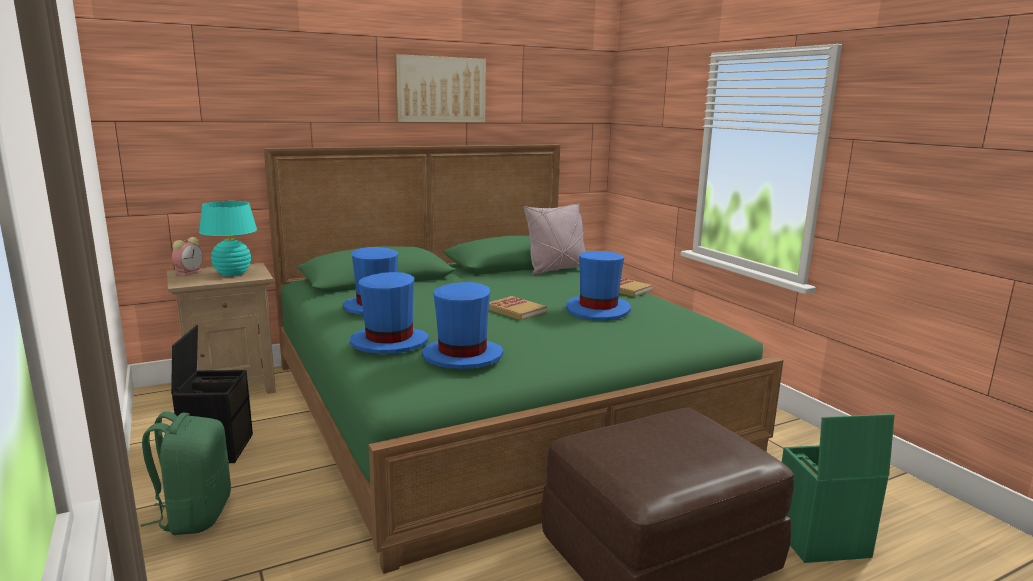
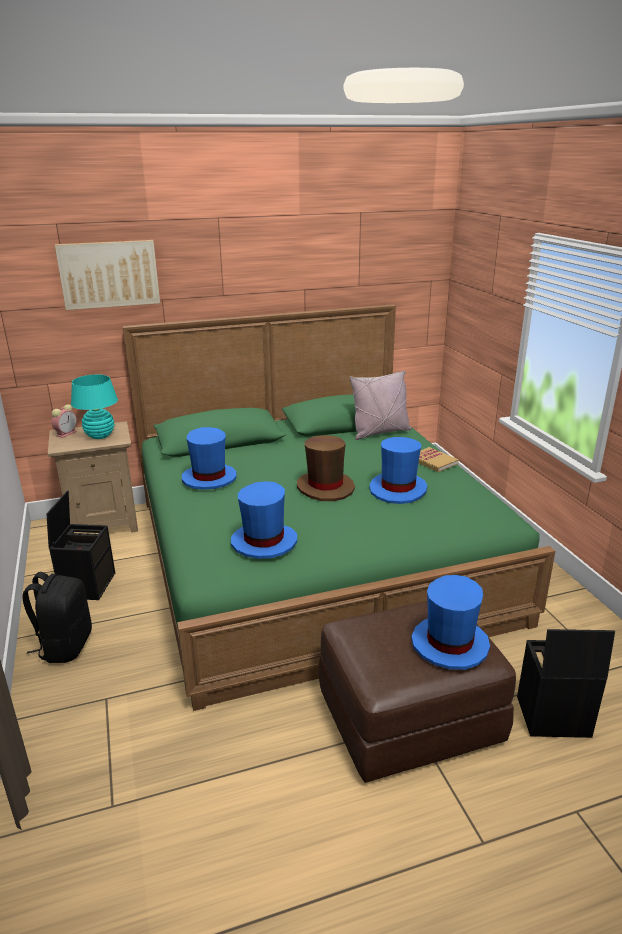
camera: 10 degrees right, 10 degrees up
green backpack [141,411,231,535] -> black backpack [22,572,92,663]
blue hat [350,272,429,354] -> blue hat moved to [411,575,490,670]
picture [394,54,486,123] -> picture moved to [55,240,160,310]
book [489,296,547,320] -> brown hat [297,435,355,501]
green storage box [782,414,895,563] -> black storage box [517,629,615,738]

